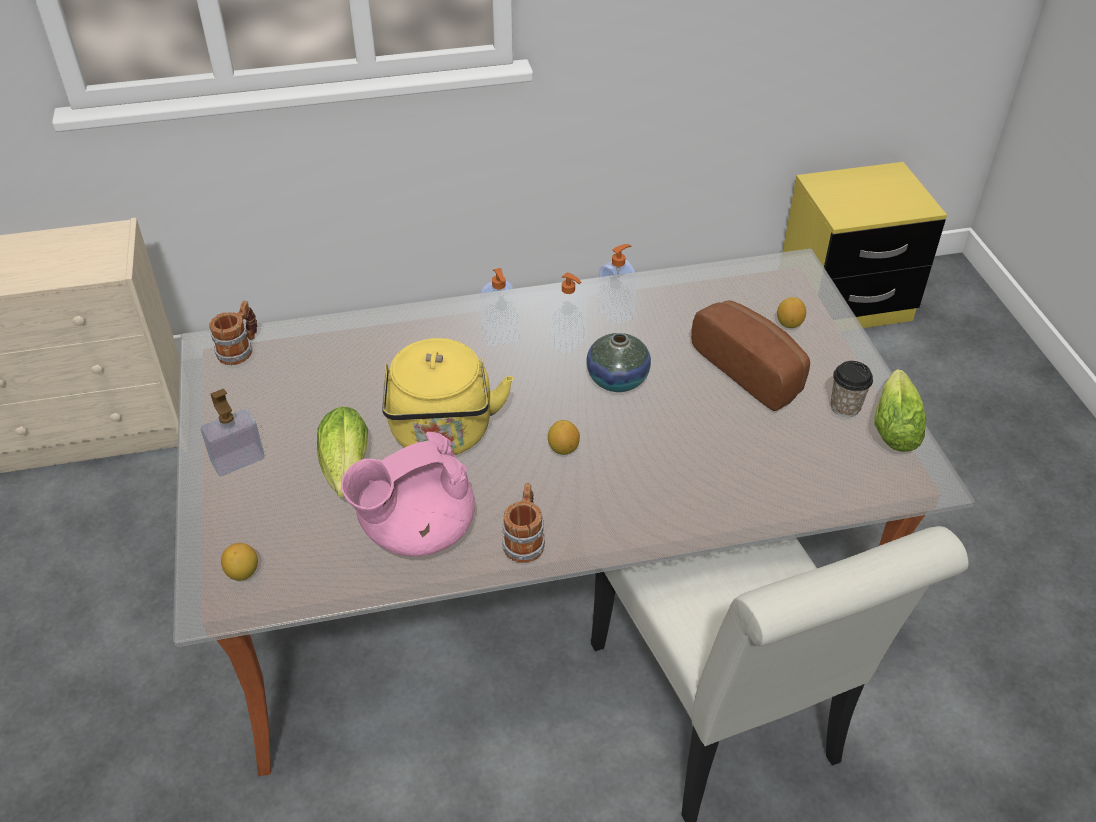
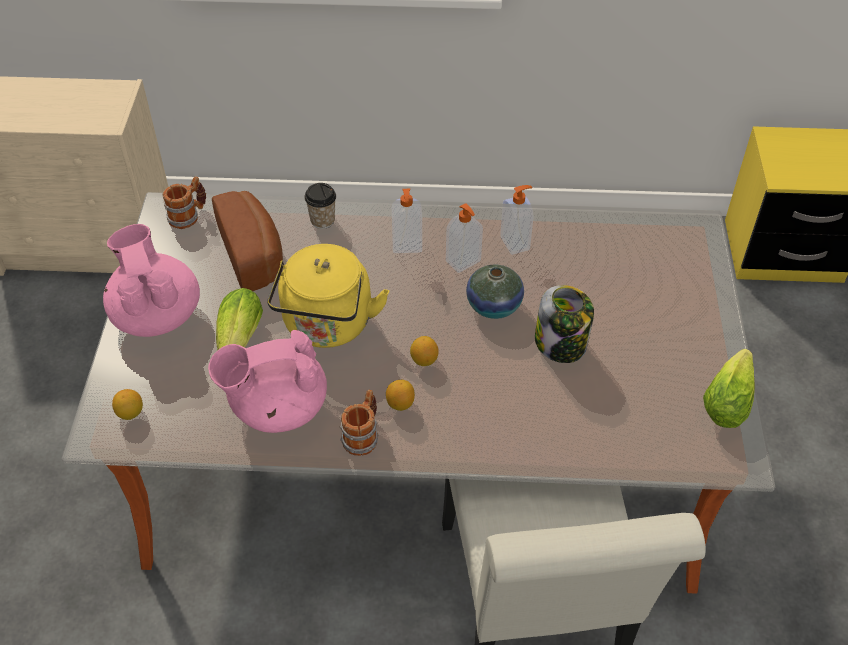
camera: 15 degrees right, 5 degrees up
soap dispenser [201,389,265,476] -> pink teapot [103,224,200,337]
bread [691,300,810,411] -> bread moved to [212,191,283,291]
lemon [777,297,806,328] -> lemon moved to [386,380,415,411]
cup [831,361,873,417] -> cup moved to [304,183,336,229]
none -> jar [535,285,594,363]

